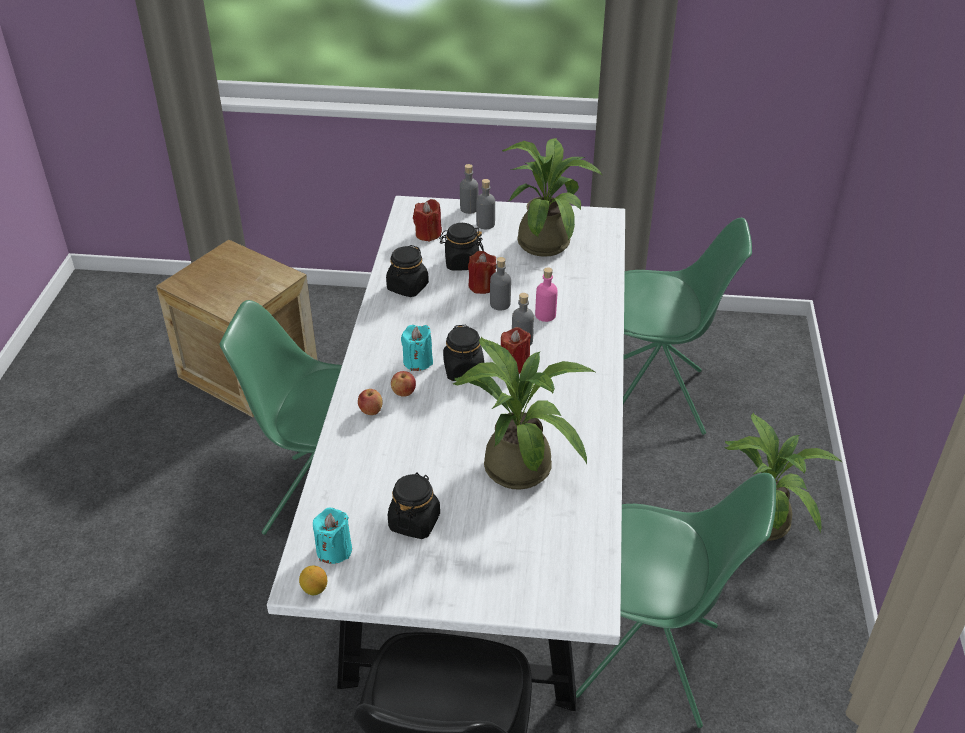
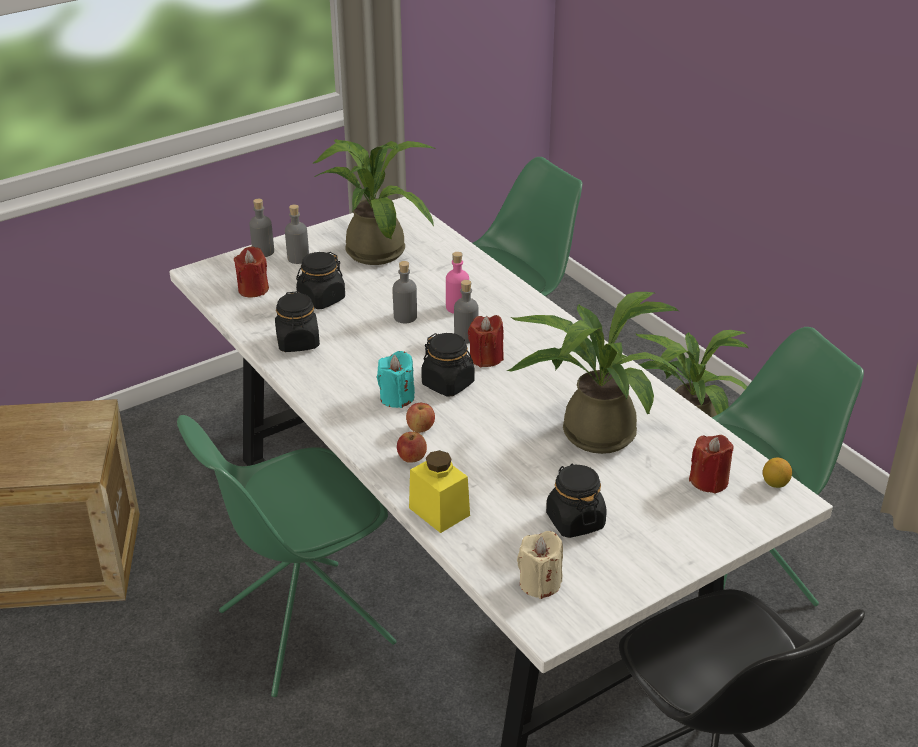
camera: 40 degrees left, 5 degrees down
lemon [299,566,327,595] -> lemon moved to [763,457,792,488]
turquoise candle [313,508,352,564] -> beige candle [517,531,563,599]
red candle [468,251,496,294] -> red candle moved to [689,435,734,494]
none -> yellow jar [409,450,470,533]

